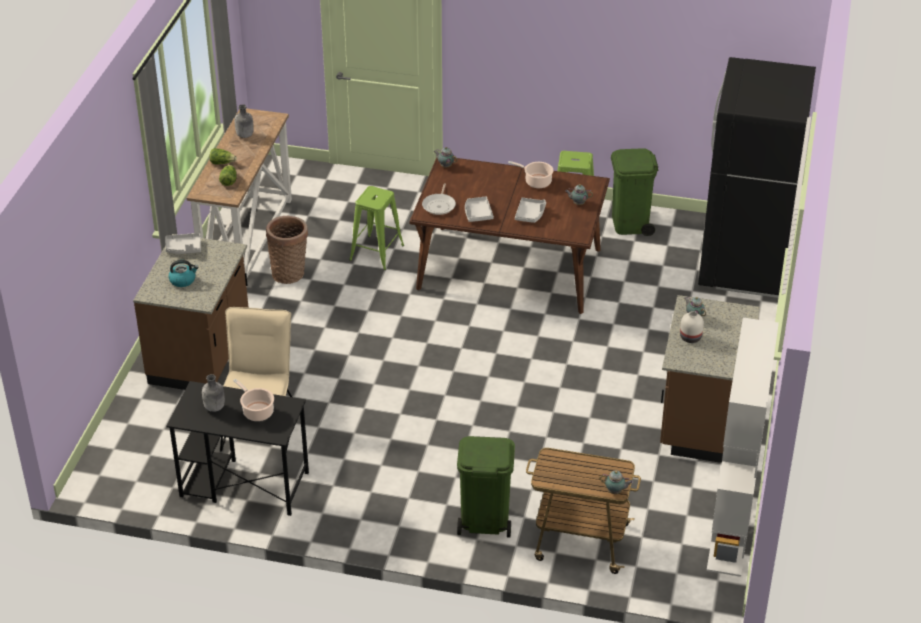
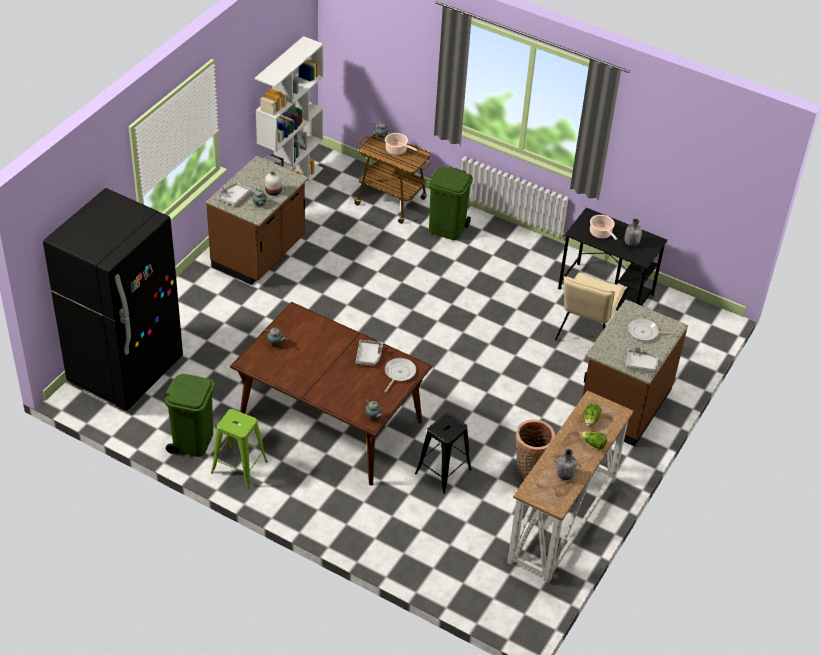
camera: 165 degrees left, 5 degrees up
kettle [168,260,199,287] -> frying pan [628,318,676,341]
green stool [349,186,404,270] -> black stool [415,413,472,494]
cooking pot [508,161,553,188] -> cooking pot moved to [385,133,418,155]
grey tray [515,198,546,223] -> grey tray moved to [217,183,251,206]

